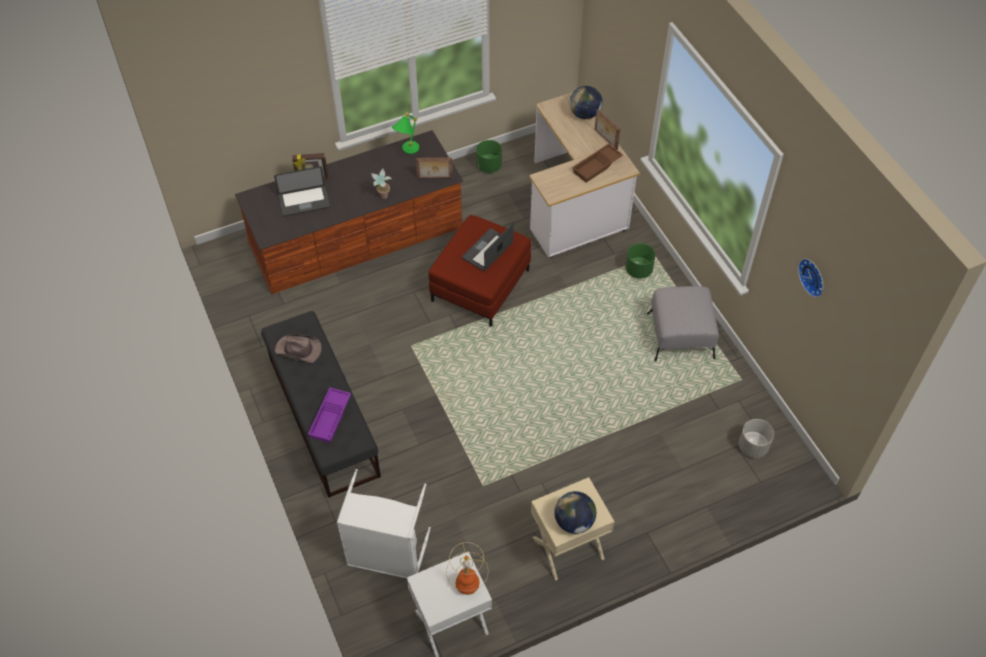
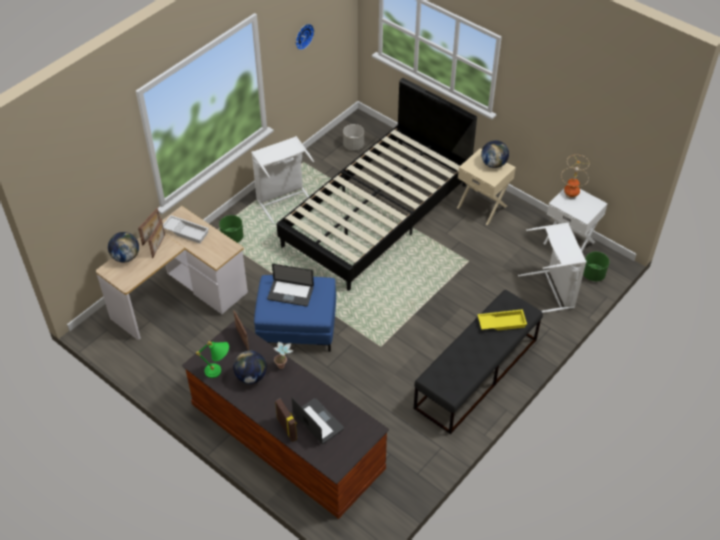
camera: 115 degrees left, 5 degrees down
brown hat [275,334,322,363] -> none
purple tray [308,387,351,443] -> yellow tray [477,309,527,331]
red ottoman [428,215,531,327] -> blue ottoman [254,275,336,352]
green planter [476,140,502,173] -> green planter moved to [583,252,609,281]
brown tray [572,144,623,183] -> white tray [163,215,209,244]
grey ottoman [647,286,719,362] -> white laundry basket [251,136,314,224]
none -> picture frame [148,218,165,258]
none -> globe [233,351,267,384]
none -> black bed [277,78,477,291]

